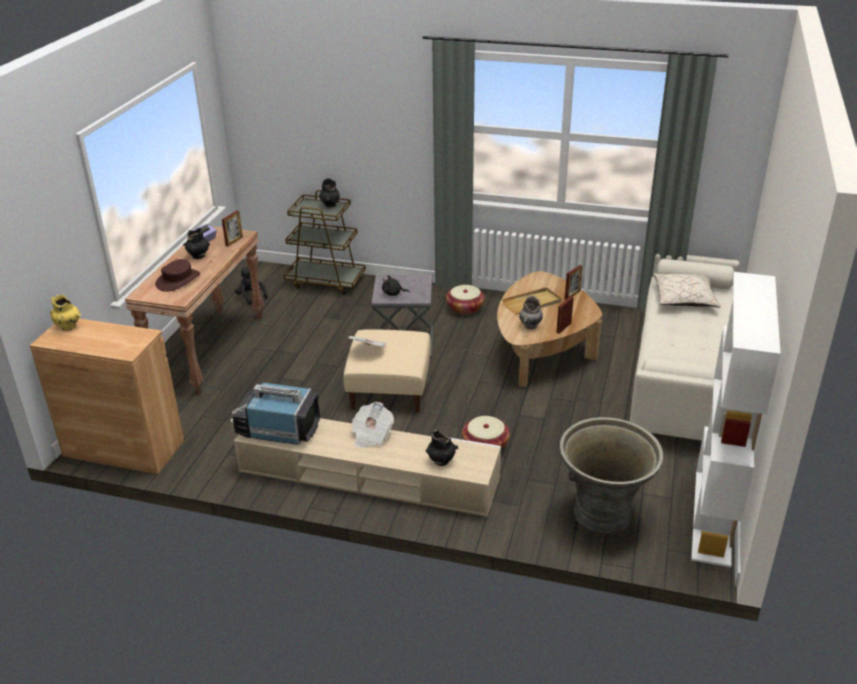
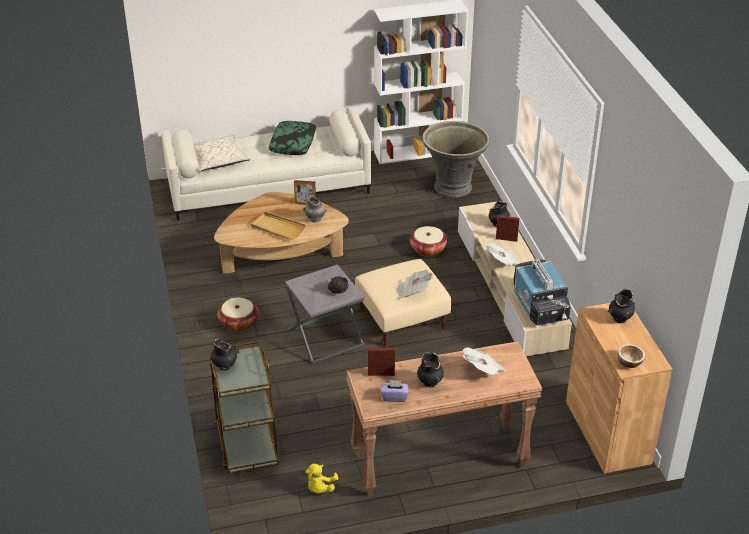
camera: 120 degrees left, 5 degrees up
yellow vase [50,295,81,331] -> bowl [618,344,645,368]
brown hat [155,259,200,292] -> newspaper [463,347,506,375]
black plush toy [235,267,268,305] -> yellow plush toy [306,464,338,493]
picture frame [565,265,582,299] -> picture frame moved to [496,215,519,242]
none -> pillow [269,121,316,155]
none -> black vase [608,289,635,323]

